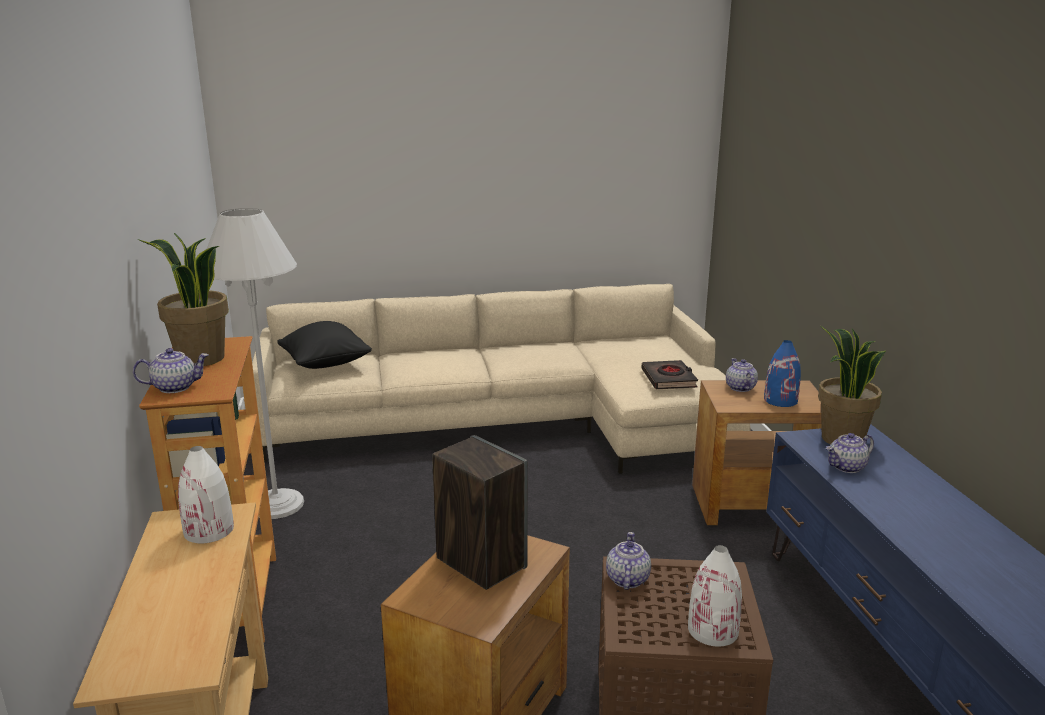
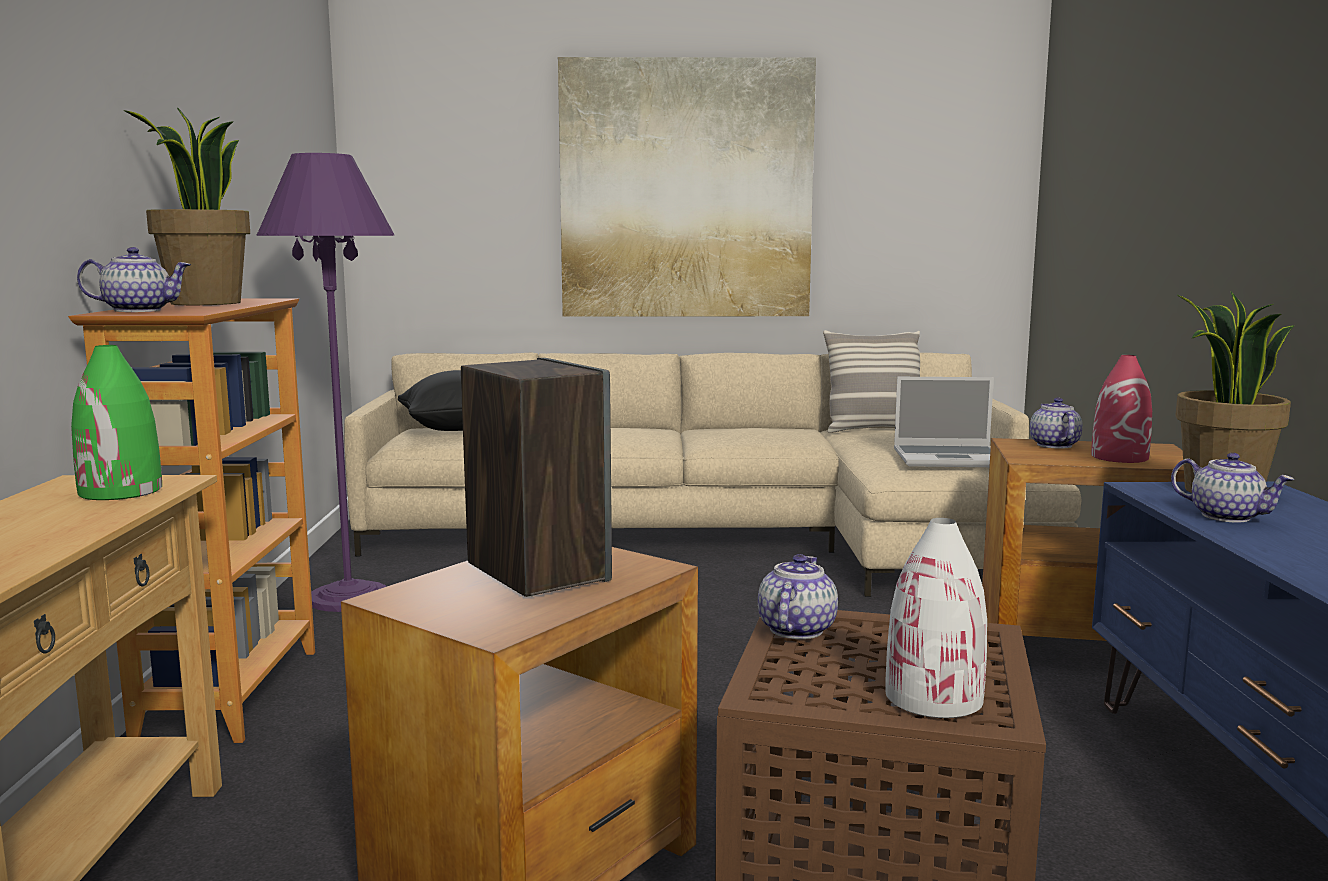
camera: 10 degrees right, 10 degrees down
white vase [178,446,234,543] -> green vase [71,345,162,500]
white floor lamp [207,208,304,519] -> purple floor lamp [256,153,395,612]
black book [641,360,698,389] -> laptop [894,377,994,467]
blue vase [764,340,801,407] -> red vase [1091,355,1152,463]
teapot [826,433,874,473] -> teapot turned 120 degrees counterclockwise [1171,453,1294,523]
none -> picture [558,57,816,317]
none -> pillow [823,330,920,433]

